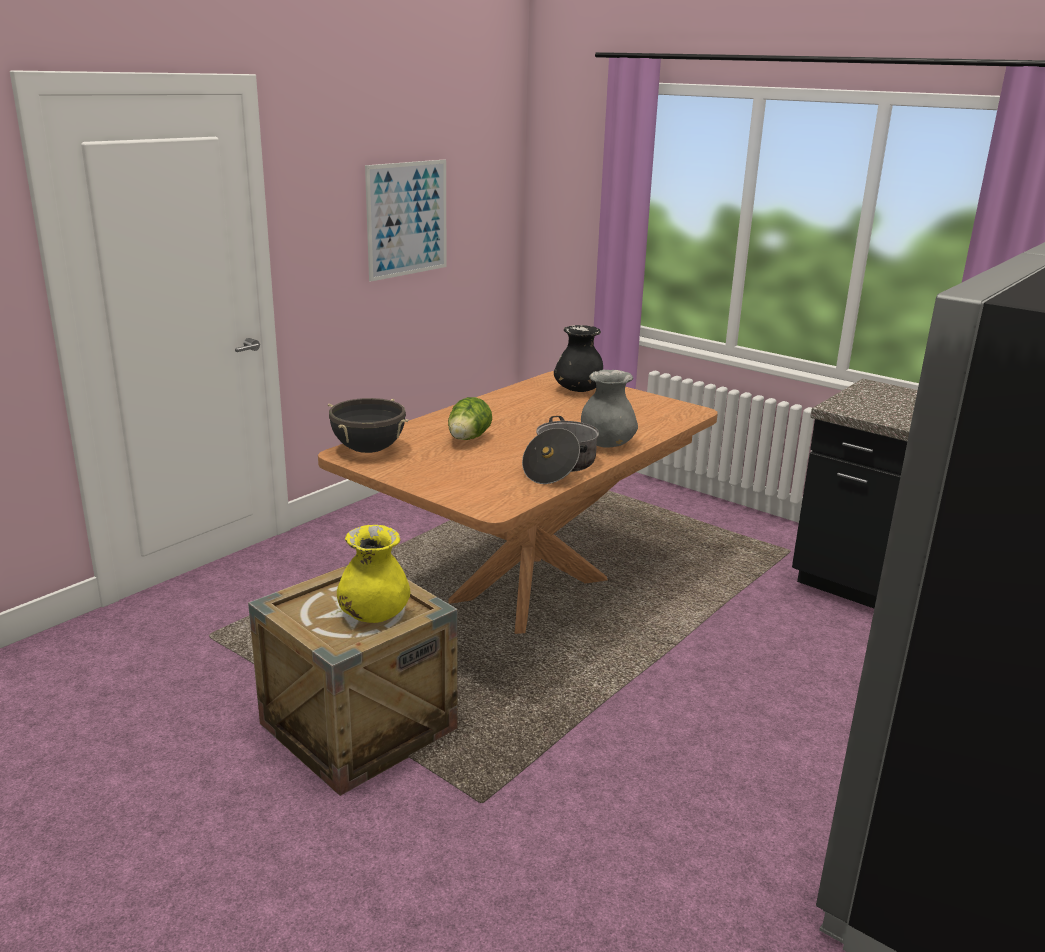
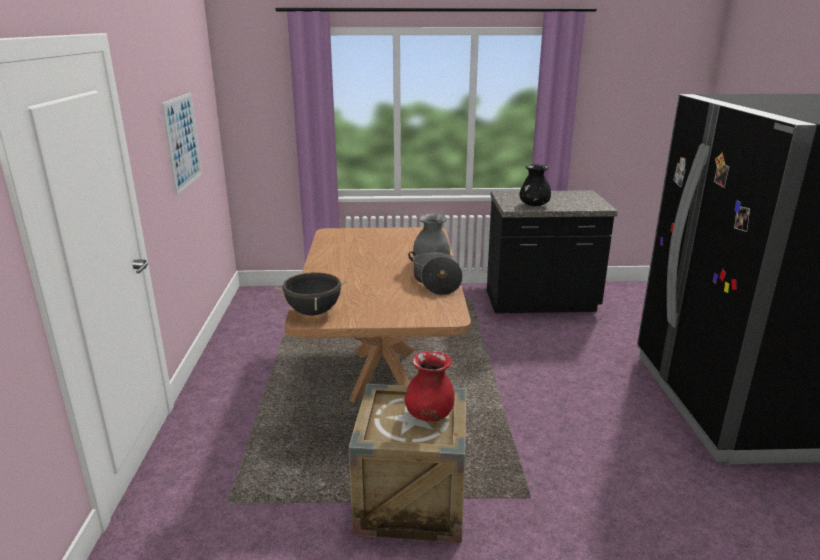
camera: 40 degrees left, 0 degrees up
yellow vase [337,525,410,623] -> red vase [405,351,455,421]
lettuce [448,397,492,440] -> none
black vase [554,325,603,392] -> black vase moved to [519,164,551,206]

